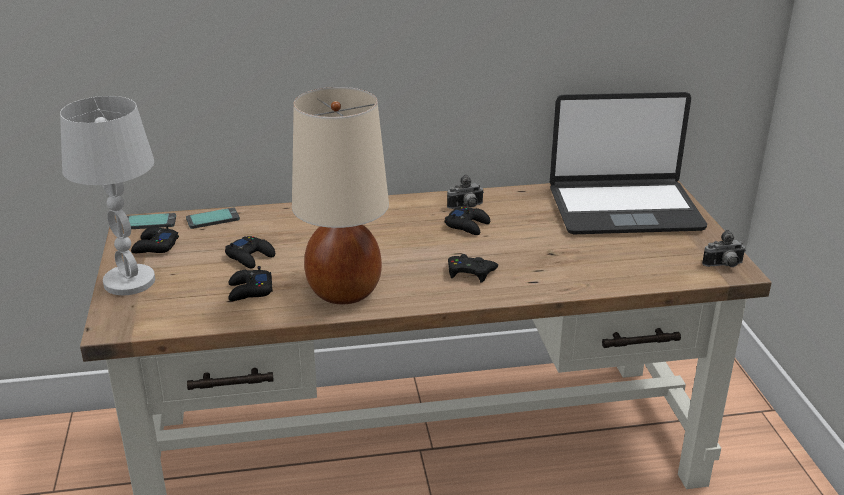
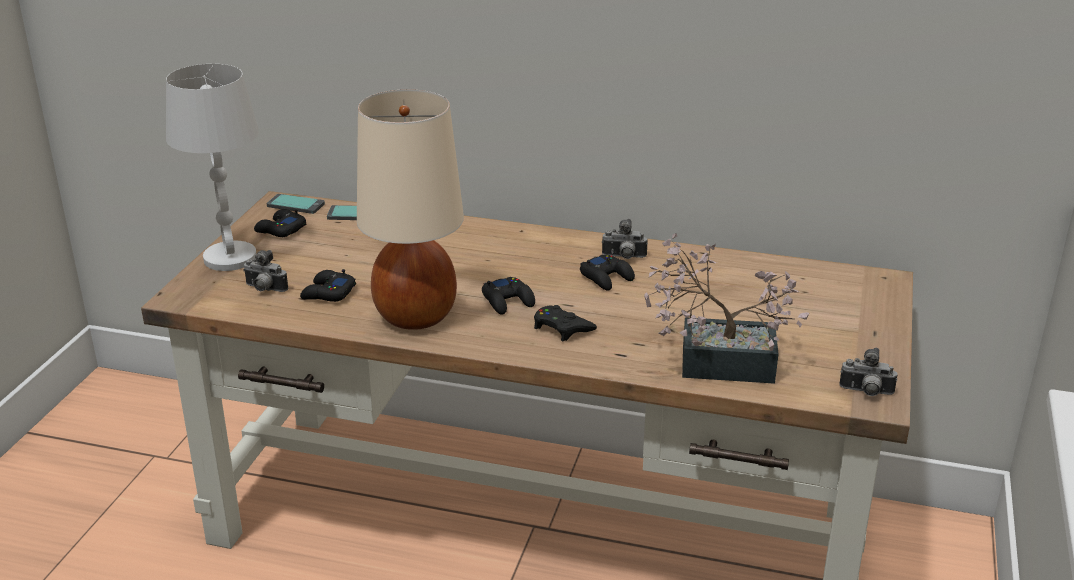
camera: 25 degrees right, 0 degrees up
black game controller [225,236,275,268] -> black game controller moved to [482,277,535,315]
laptop [550,92,707,234] -> none
none -> camera [243,250,288,292]
none -> potted plant [644,233,809,384]

